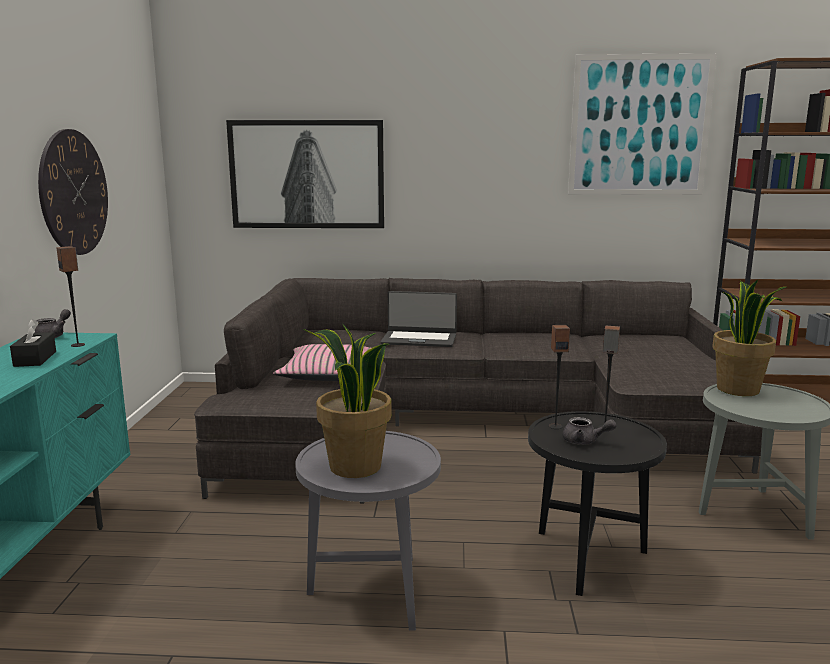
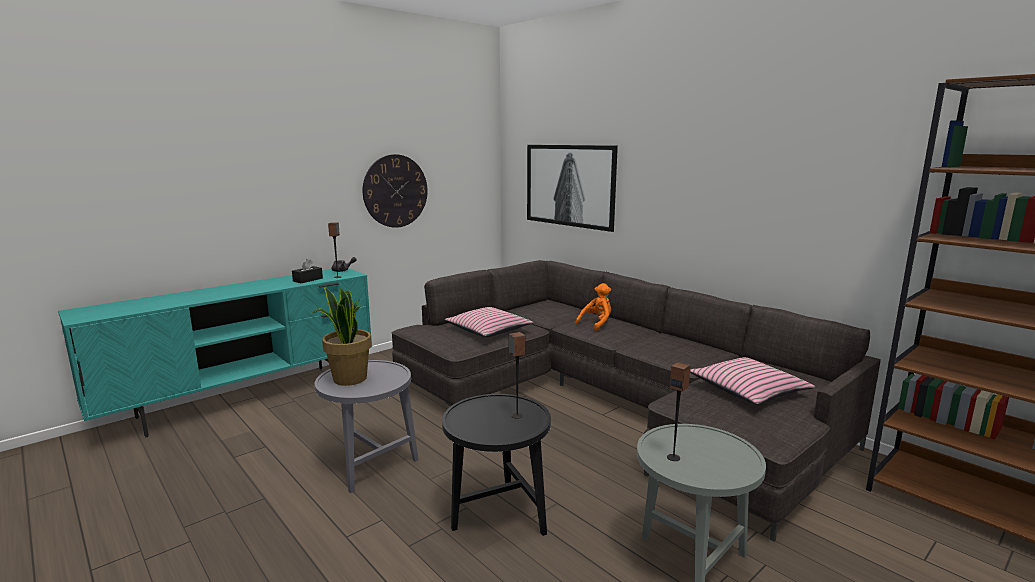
camera: 45 degrees right, 0 degrees up
laptop [380,291,457,347] -> orange plush toy [575,283,611,331]
speaker [549,325,570,429] -> speaker moved to [667,362,691,461]
grey teapot [562,417,616,445] -> none
picture [568,53,717,195] -> none
potted plant [712,280,787,396] -> none
none -> pink pillow [690,357,815,405]

